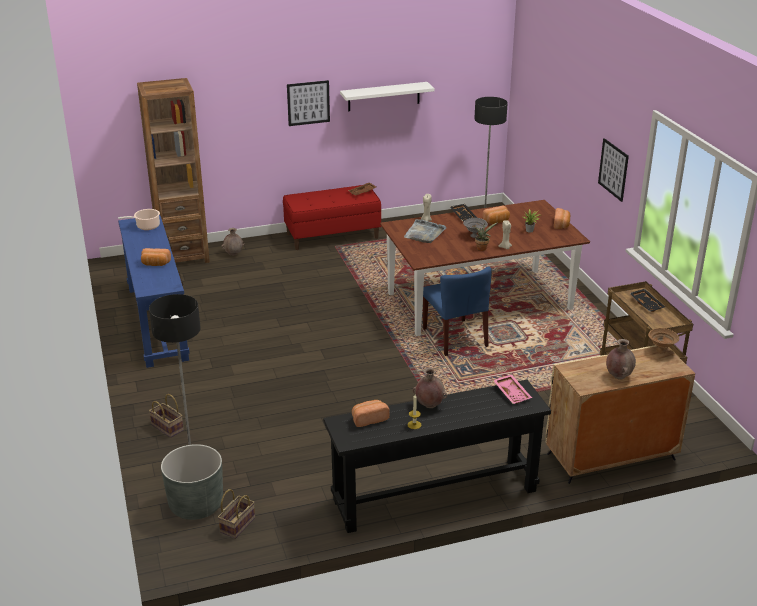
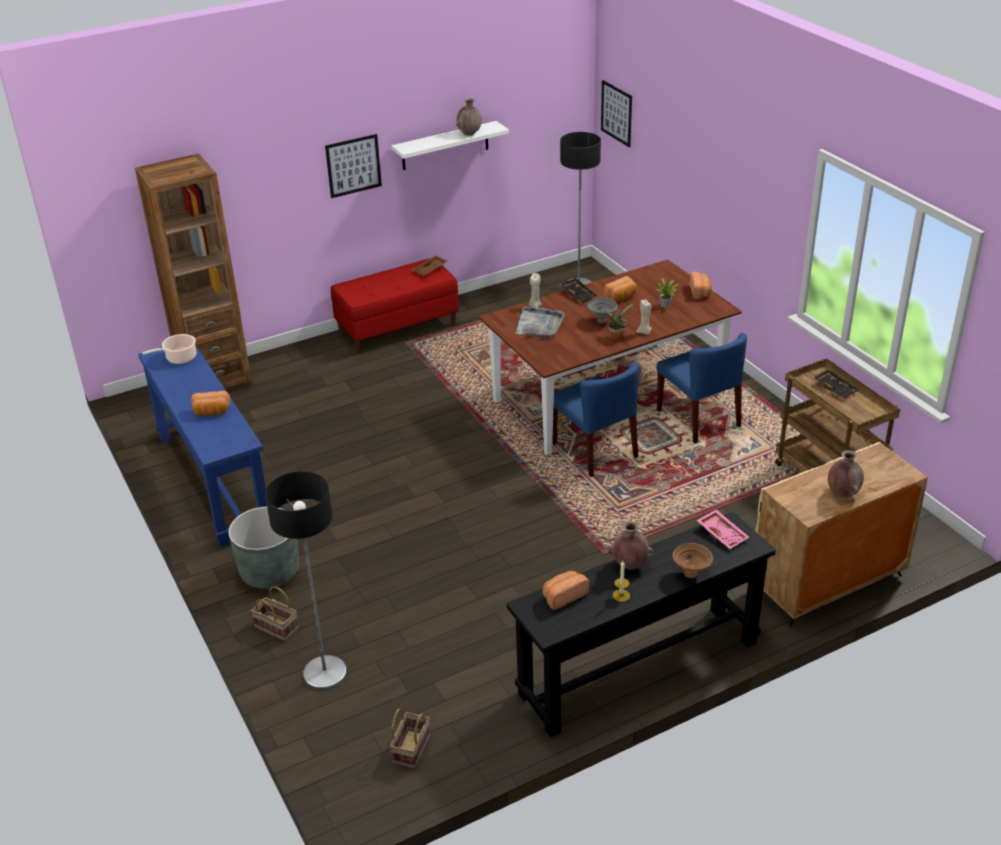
camera: 10 degrees left, 5 degrees up
grey planter [161,444,223,520] -> grey planter moved to [228,507,299,589]
brown vase [221,228,245,256] -> brown vase moved to [456,98,482,136]
picture [598,138,629,202] -> picture moved to [601,80,632,147]
brown bowl [648,328,679,354] -> brown bowl moved to [672,543,713,578]
none -> blue chair [656,333,747,443]

